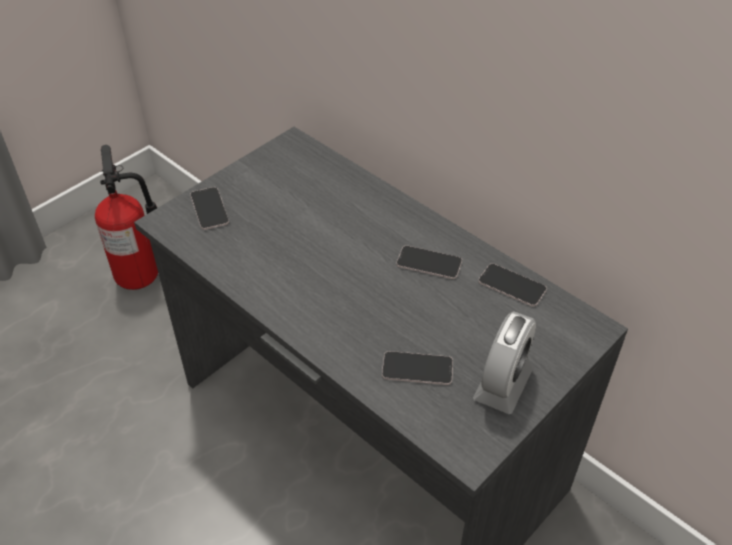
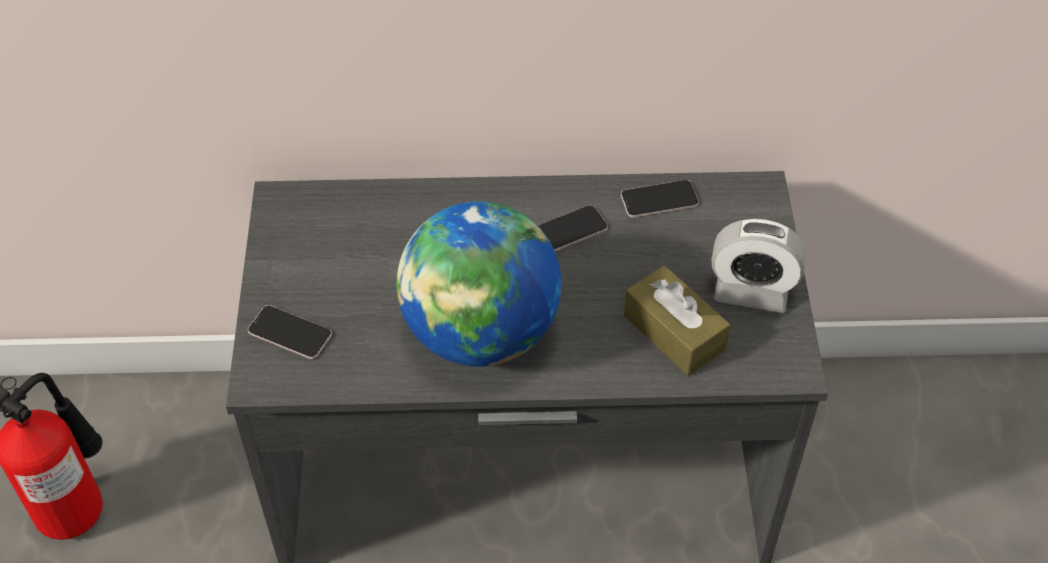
camera: 45 degrees left, 5 degrees up
phone [382,351,453,385] -> brown tissue box [624,265,731,376]
alarm clock [473,311,536,414] -> alarm clock turned 120 degrees clockwise [712,219,806,313]
none -> globe [397,201,561,367]

